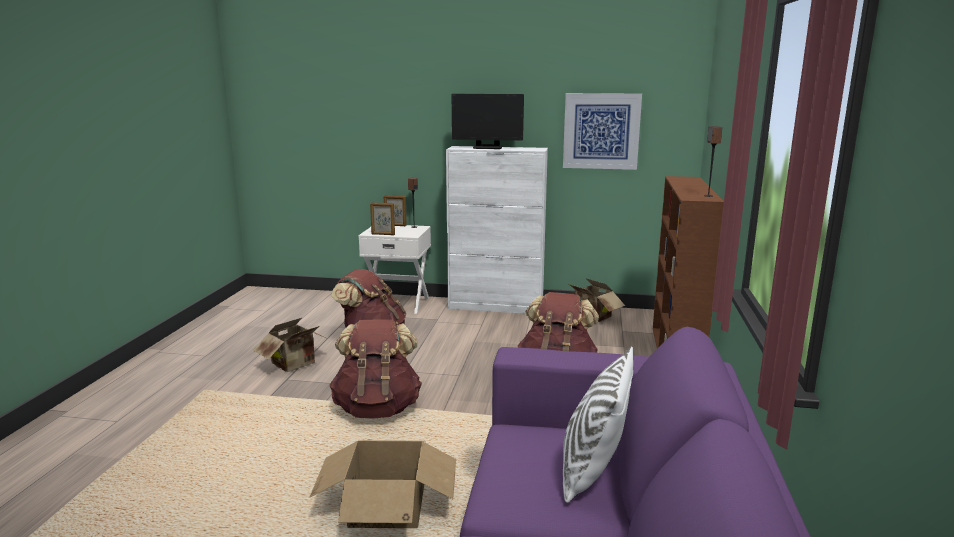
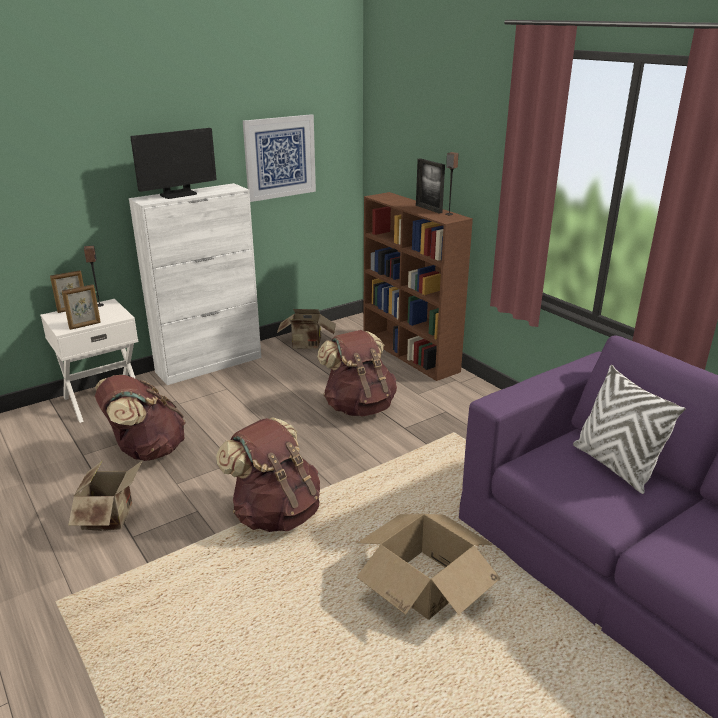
camera: 45 degrees left, 10 degrees up
none -> picture frame [416,158,445,214]

